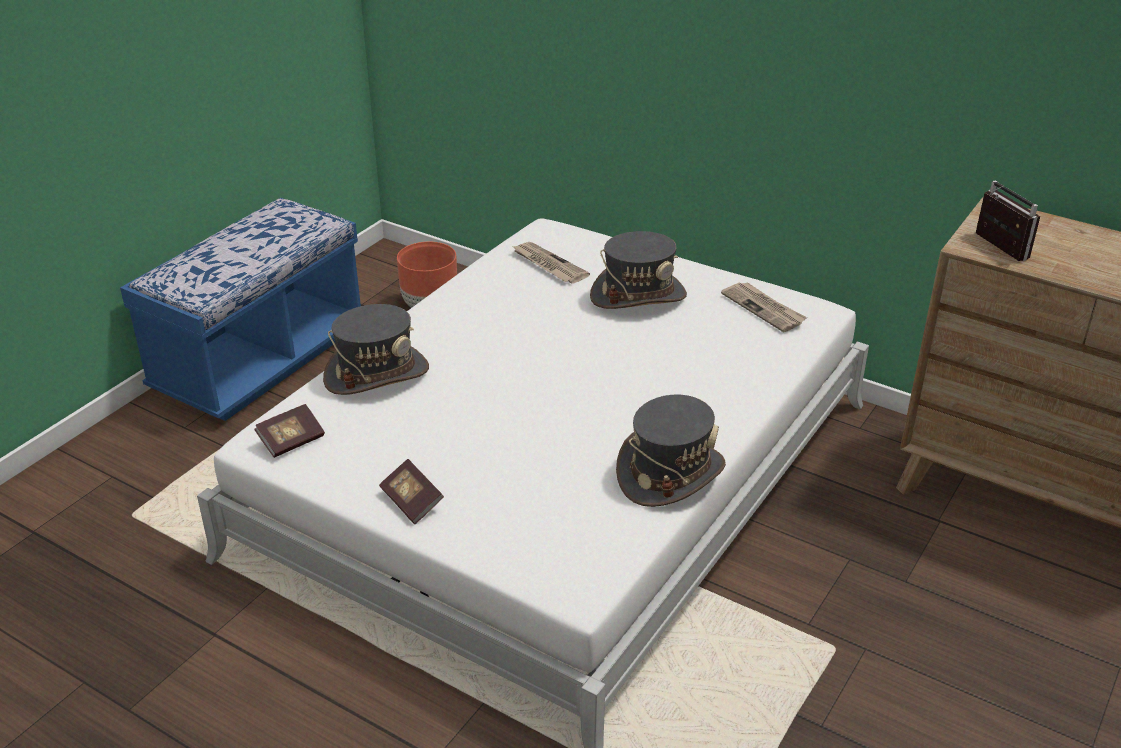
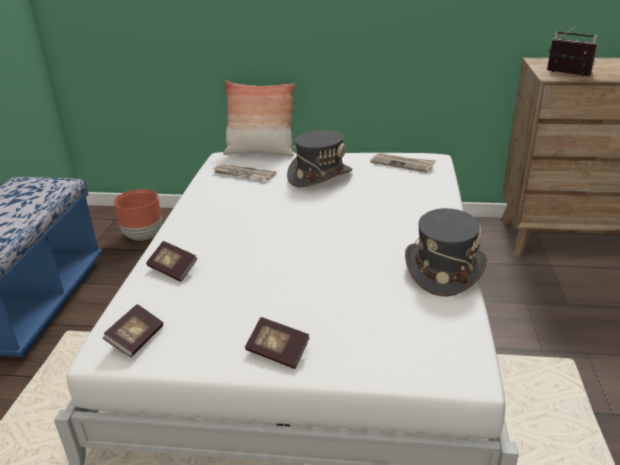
camera: 25 degrees left, 5 degrees down
grey hat [323,304,429,395] -> book [146,241,198,282]
none -> pillow [223,81,295,157]

